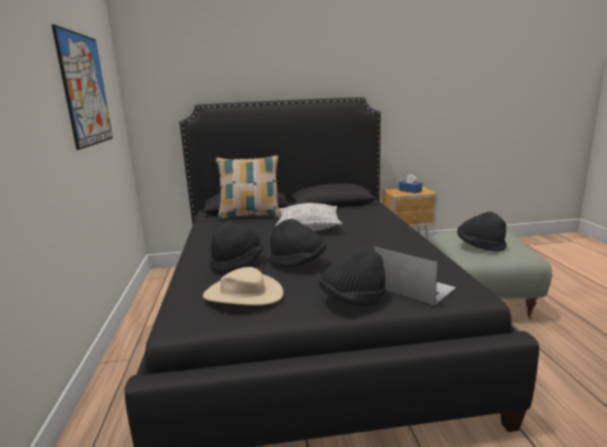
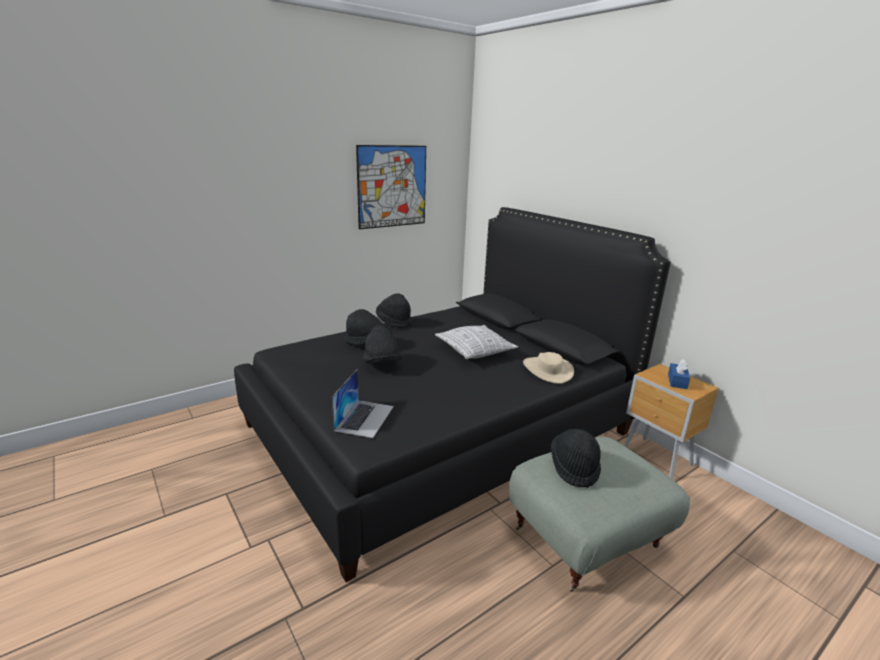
camera: 60 degrees right, 5 degrees up
beige hat [203,267,283,305] -> beige hat moved to [523,352,574,384]
pillow [216,155,280,220] -> none
black hat [319,246,388,306] -> black hat moved to [376,293,412,328]

